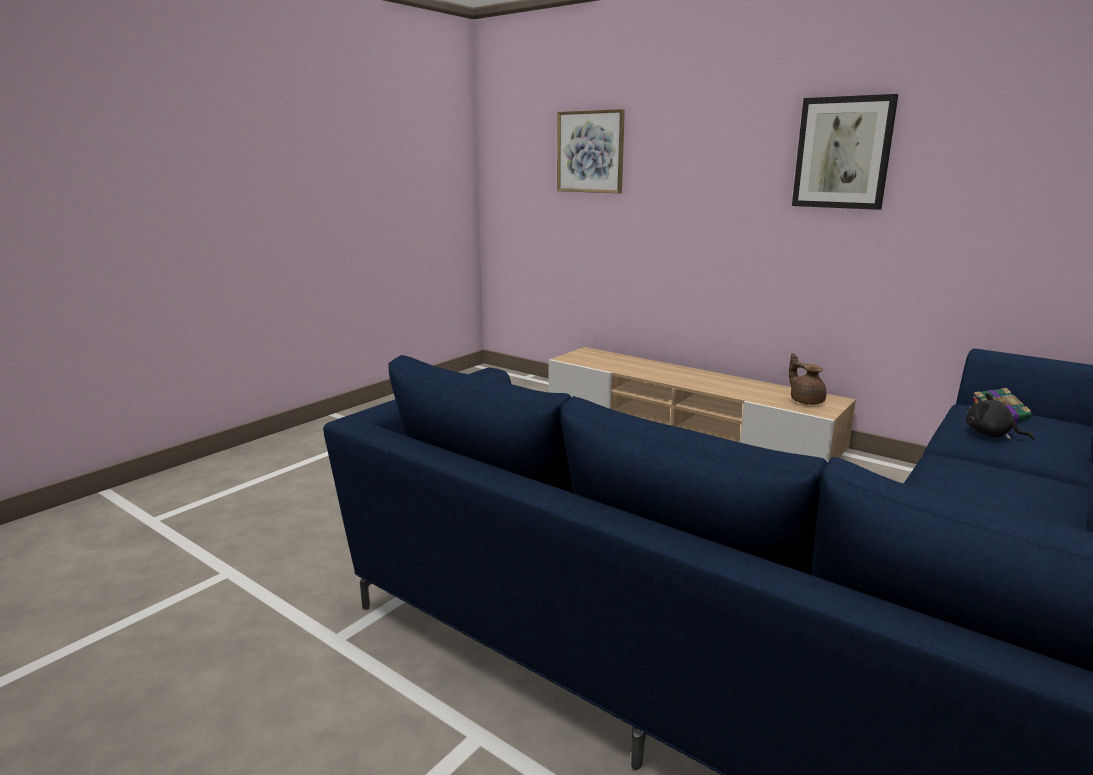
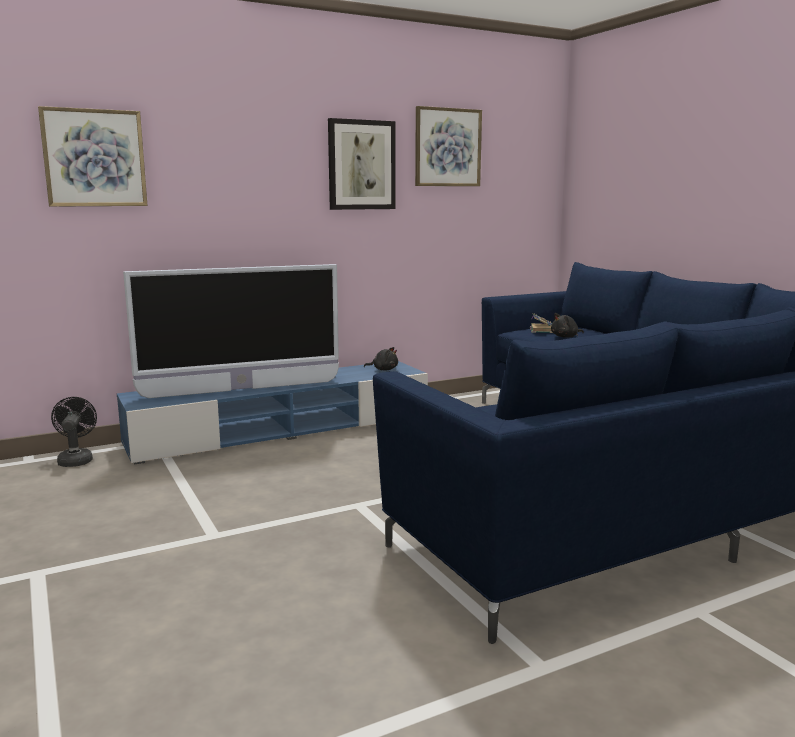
camera: 65 degrees left, 5 degrees down
beige tv stand [549,347,856,463] -> blue tv stand [117,361,428,465]
brown teapot [789,353,826,405] -> black plush toy [364,347,398,371]
none -> black fan [51,397,97,467]
none -> television [123,264,339,398]
none -> picture [415,106,482,186]

